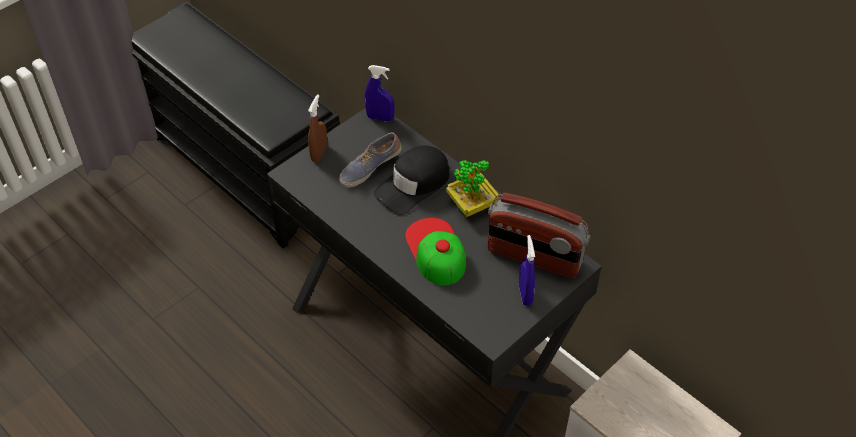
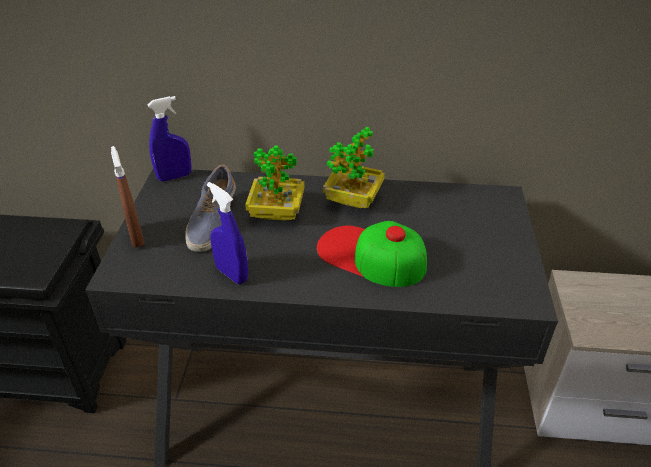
camera: 40 degrees left, 10 degrees down
black cap [374,146,450,215] -> potted plant [245,145,305,221]
radio [488,193,591,279] -> none
blue spray bottle [519,235,535,306] -> blue spray bottle moved to [207,182,248,284]

